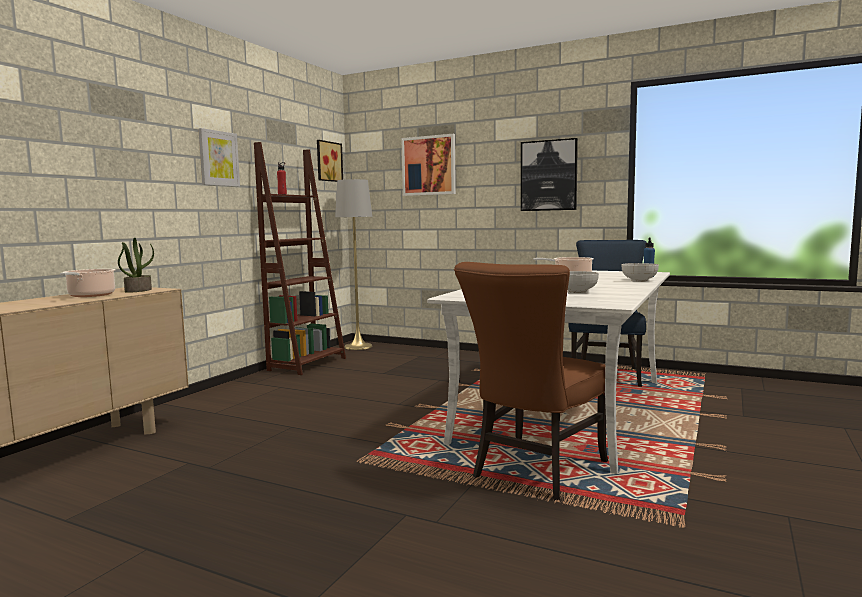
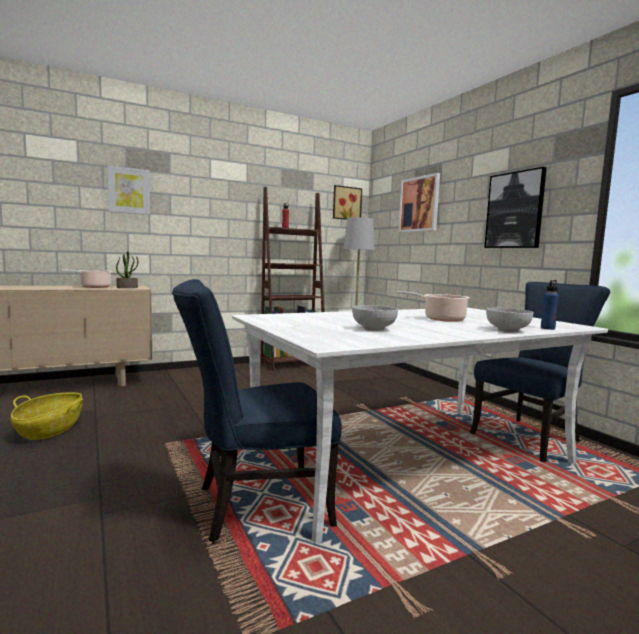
camera: 35 degrees right, 0 degrees up
picture [198,128,240,187] -> picture moved to [107,166,150,215]
brown chair [454,262,608,501] -> blue chair [172,279,342,544]
none -> basket [10,392,83,440]

